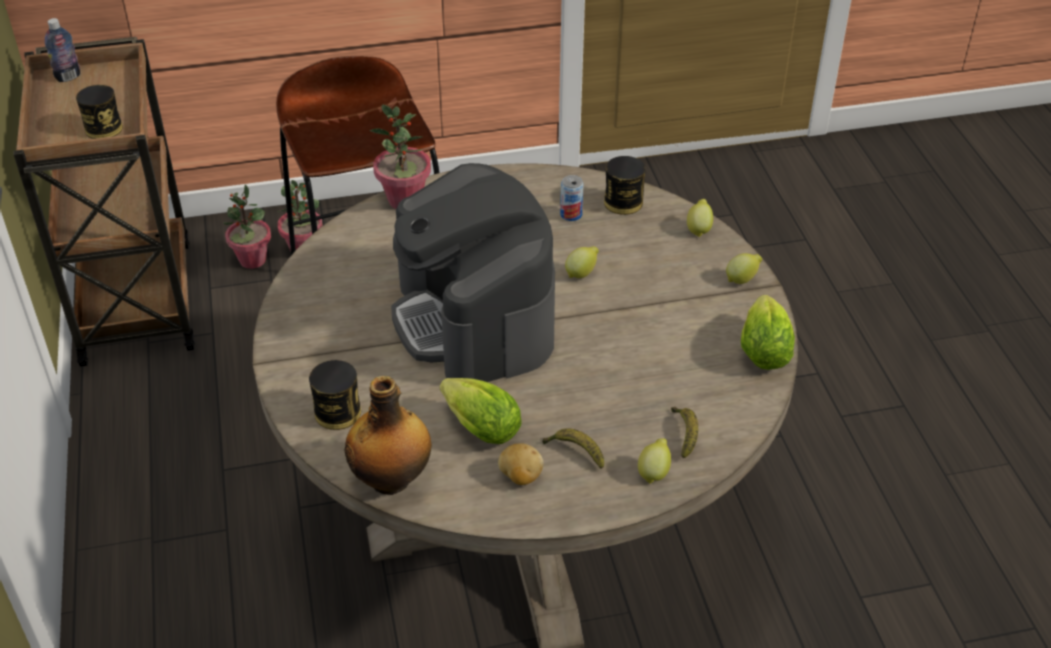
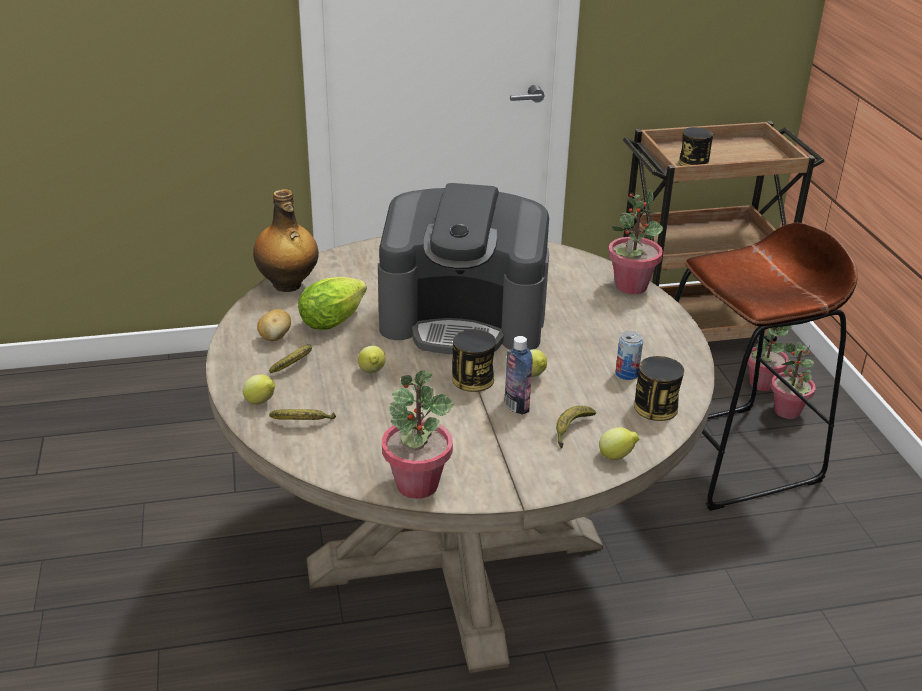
camera: 90 degrees right, 10 degrees down
bottle [45,18,80,82] -> bottle moved to [505,336,533,415]
can [309,360,361,430] -> can moved to [452,329,496,392]
coffee machine [391,163,555,382] -> coffee machine turned 150 degrees counterclockwise [378,183,549,355]
lemon [726,253,762,284] -> lemon moved to [358,346,386,373]
lettuce [741,295,795,370] -> potted plant [382,370,454,499]
none -> banana [556,406,596,449]

